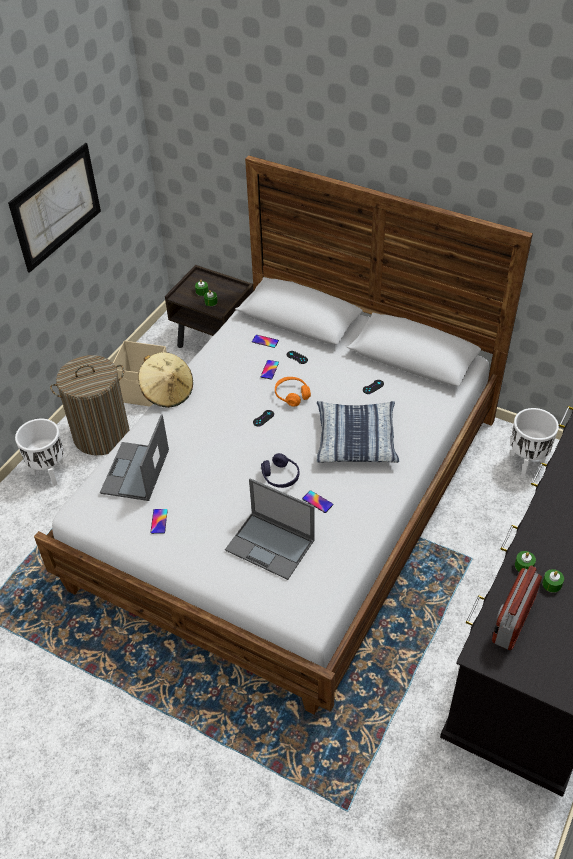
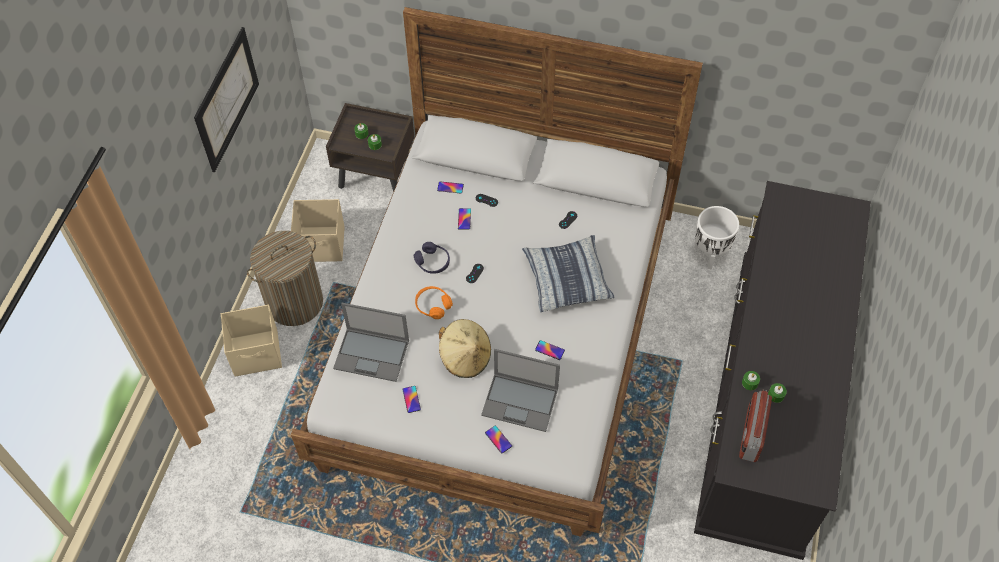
camera: 15 degrees left, 10 degrees up
white planter [15,419,64,486] -> beige storage box [221,305,282,377]
laptop [100,414,169,501] -> laptop turned 75 degrees counterclockwise [333,303,409,382]
beige hat [138,352,193,408] -> beige hat moved to [439,319,491,378]
purple headphones [261,453,299,488] -> purple headphones moved to [413,242,450,274]
orange headphones [275,377,311,407] -> orange headphones moved to [415,286,453,319]
none -> phone [485,426,512,454]

